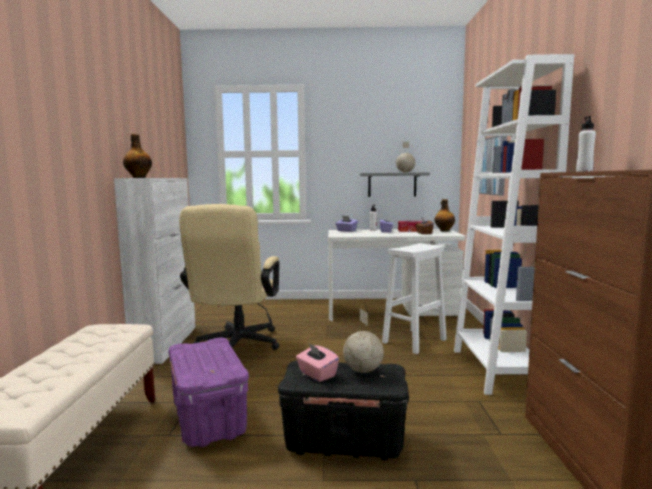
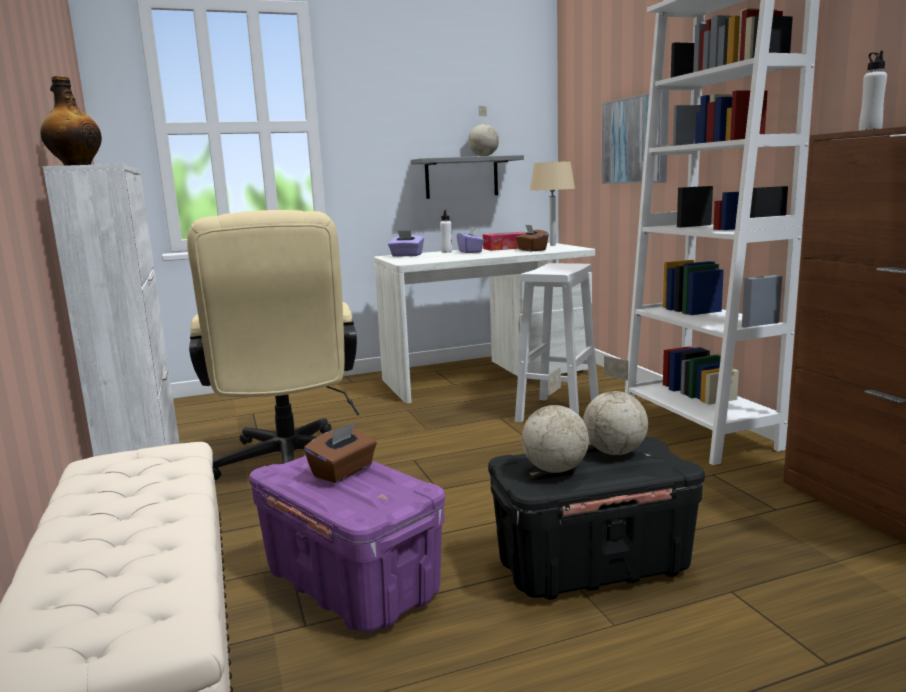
camera: 20 degrees left, 5 degrees up
pink tissue box [296,343,339,382] -> globe [522,367,589,473]
bottle [434,199,455,232] -> beige table lamp [530,161,575,246]
none -> brown tissue box [304,422,377,483]

